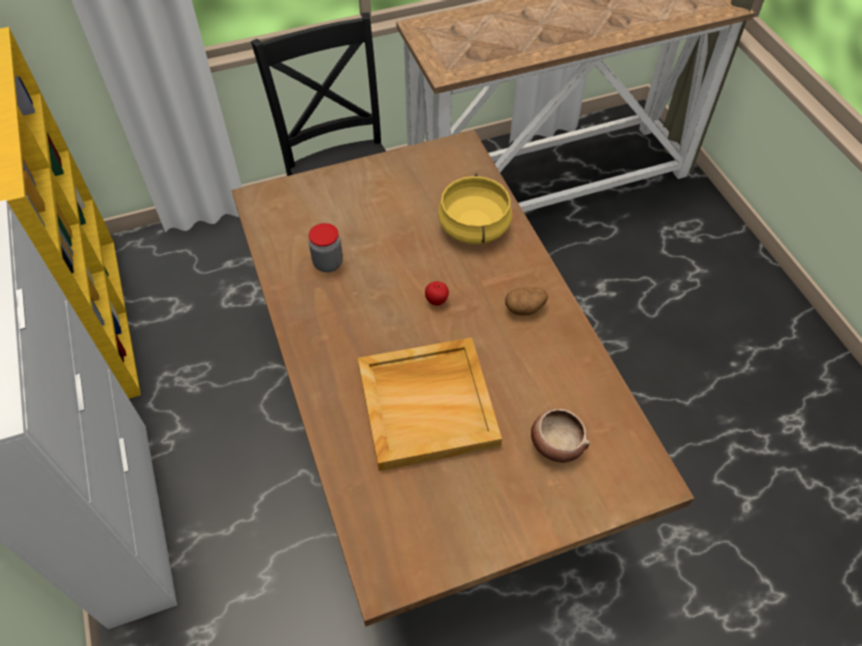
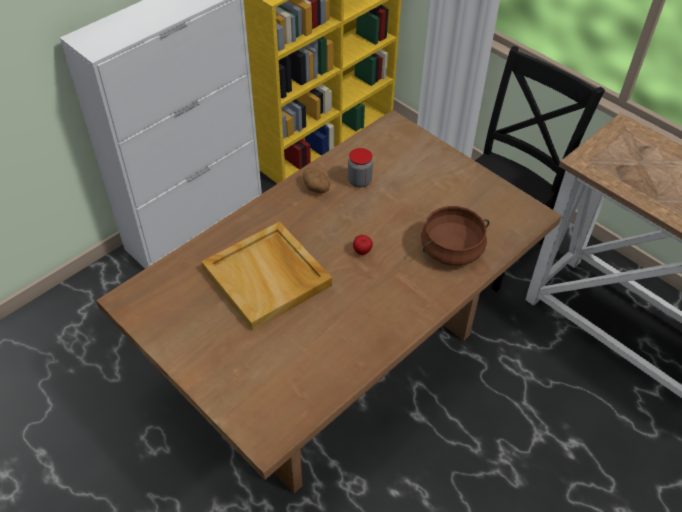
camera: 65 degrees right, 5 degrees down
yellow cooking pot [438,173,512,244] -> brown cooking pot [421,206,489,266]
potato [505,287,548,315] -> potato moved to [303,168,330,194]
bowl [531,409,590,463] -> none

